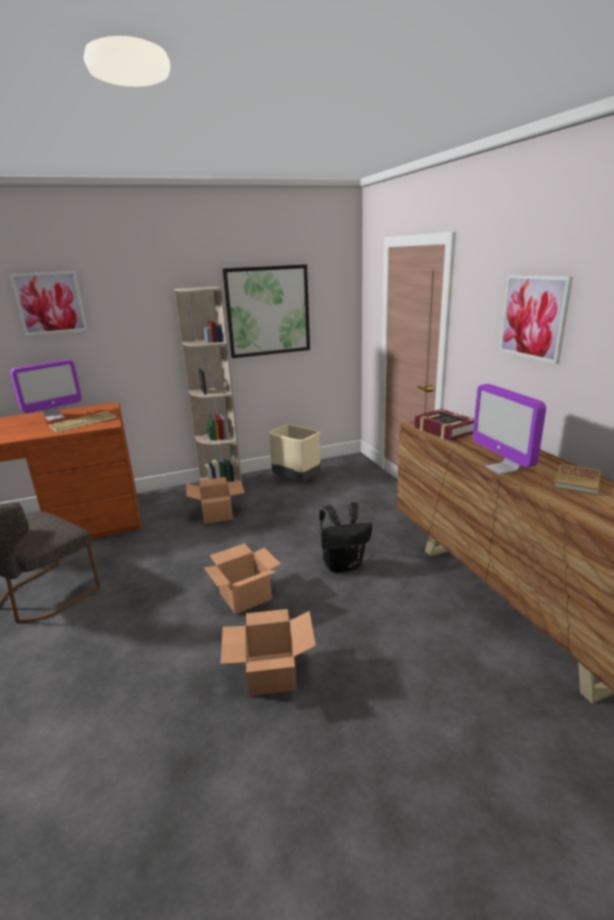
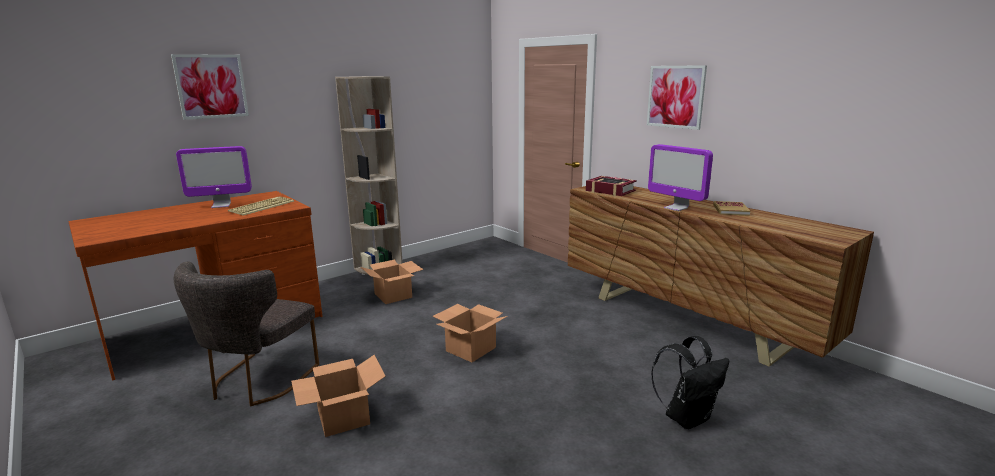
camera: 20 degrees left, 5 degrees down
monitor [10,360,82,421] -> monitor turned 45 degrees clockwise [176,146,252,208]
cardboard box [221,609,316,696] -> cardboard box moved to [291,355,385,437]
picture [222,264,310,358] -> none
beige trash can [268,424,320,481] -> none
black backpack [319,502,372,573] -> black backpack moved to [651,336,729,429]

